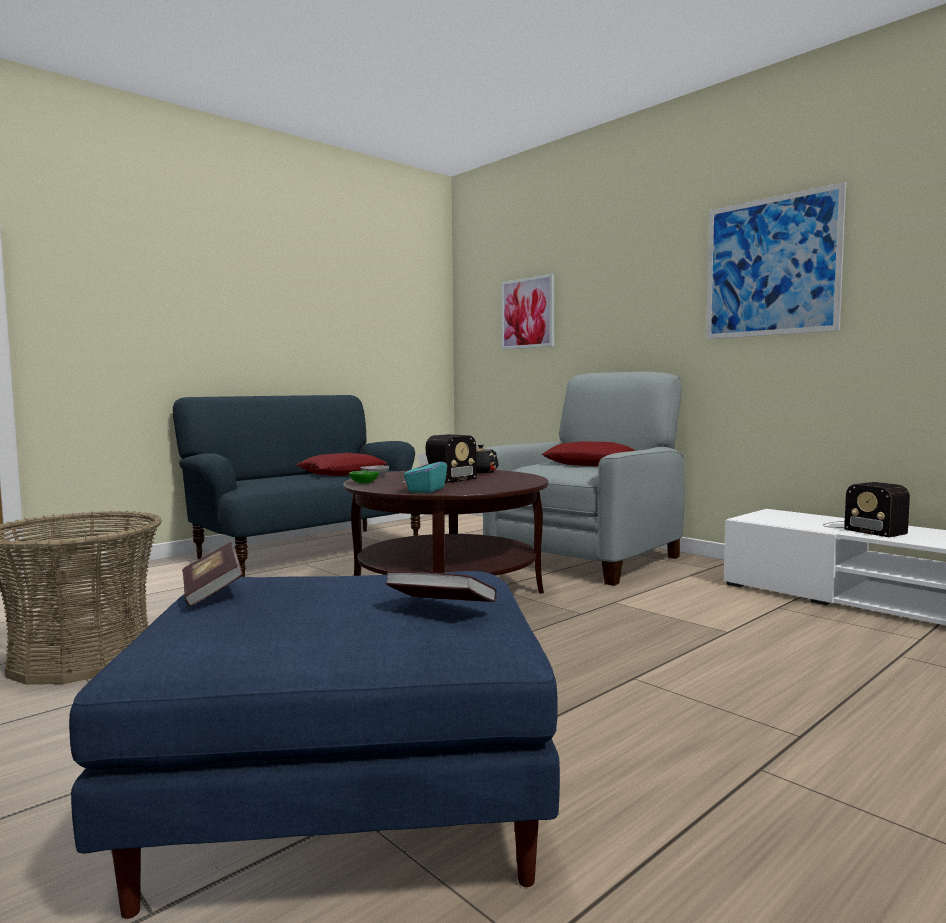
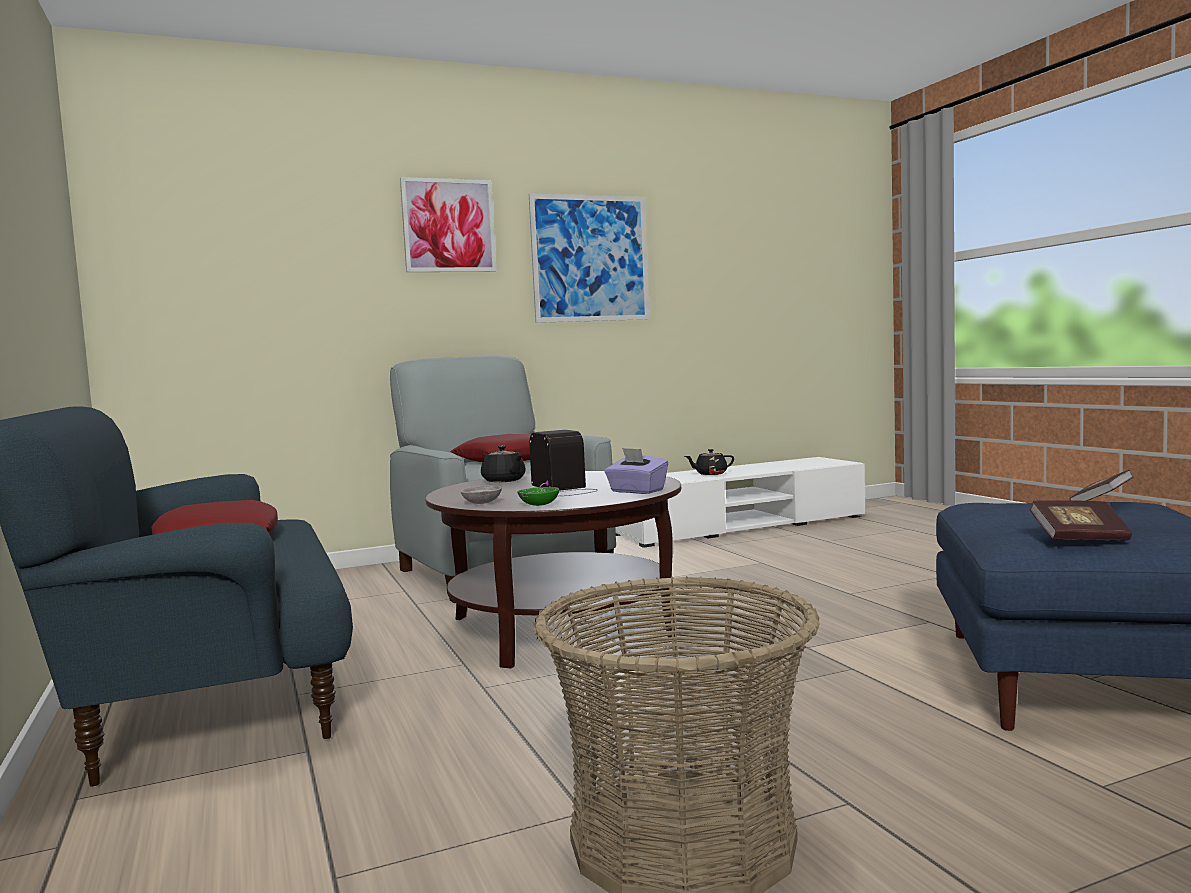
camera: 70 degrees left, 0 degrees up
turquoise tissue box [404,452,447,493] -> purple tissue box [604,448,668,494]
picture [501,274,554,350] -> picture moved to [400,177,497,272]
radio [823,482,910,537] -> black teapot [685,449,734,475]

